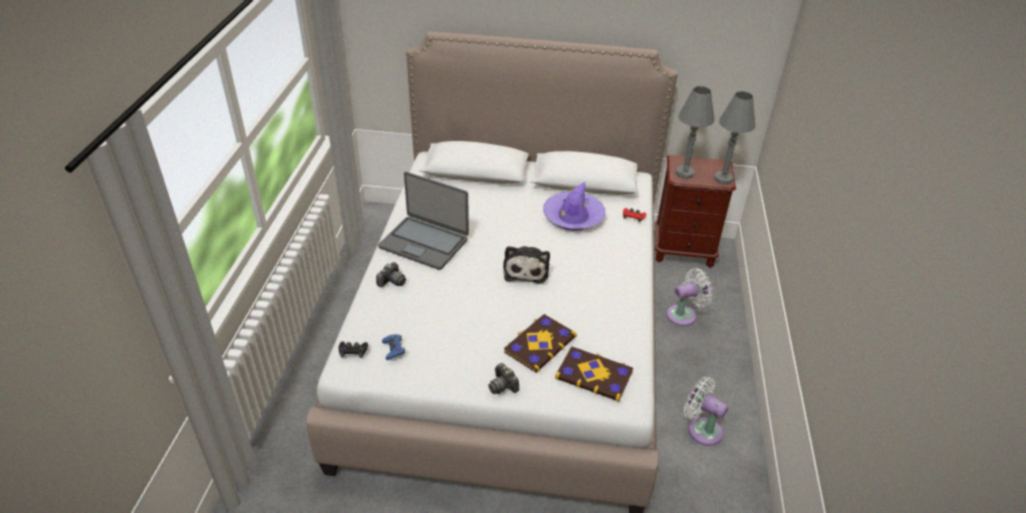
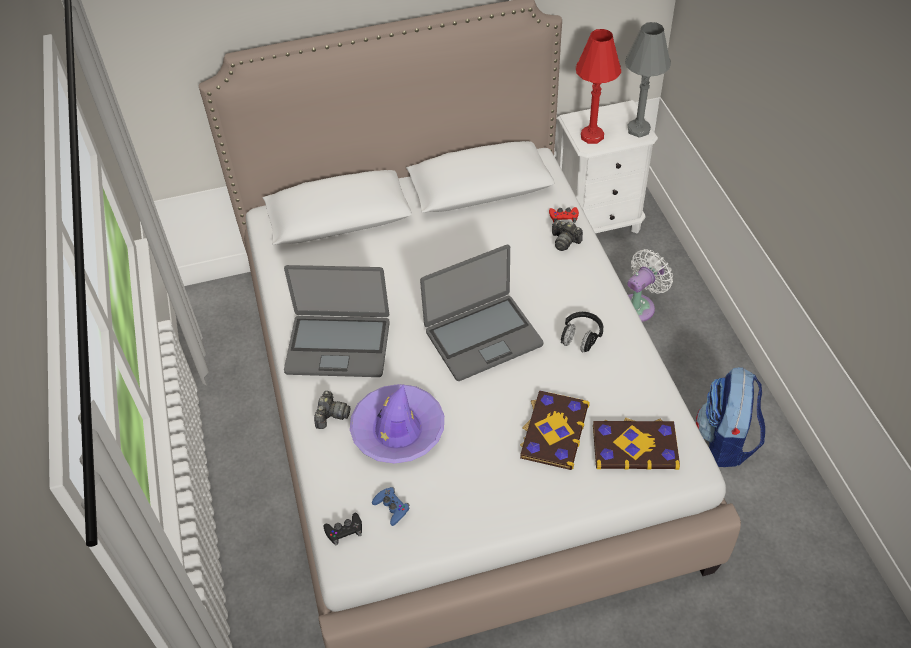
camera: 20 degrees left, 10 degrees up
camera [488,363,519,394] -> camera moved to [552,220,583,251]
plush toy [503,246,550,284] -> laptop [420,244,544,381]
purple hat [543,182,605,231] -> purple hat moved to [350,384,444,464]
brown nightstand [655,155,736,268] -> white nightstand [557,100,658,234]
grey table lamp [676,86,714,179] -> red table lamp [576,29,621,144]
white fan [684,377,728,446] -> backpack [696,367,765,467]
none -> black headphones [561,312,603,352]

